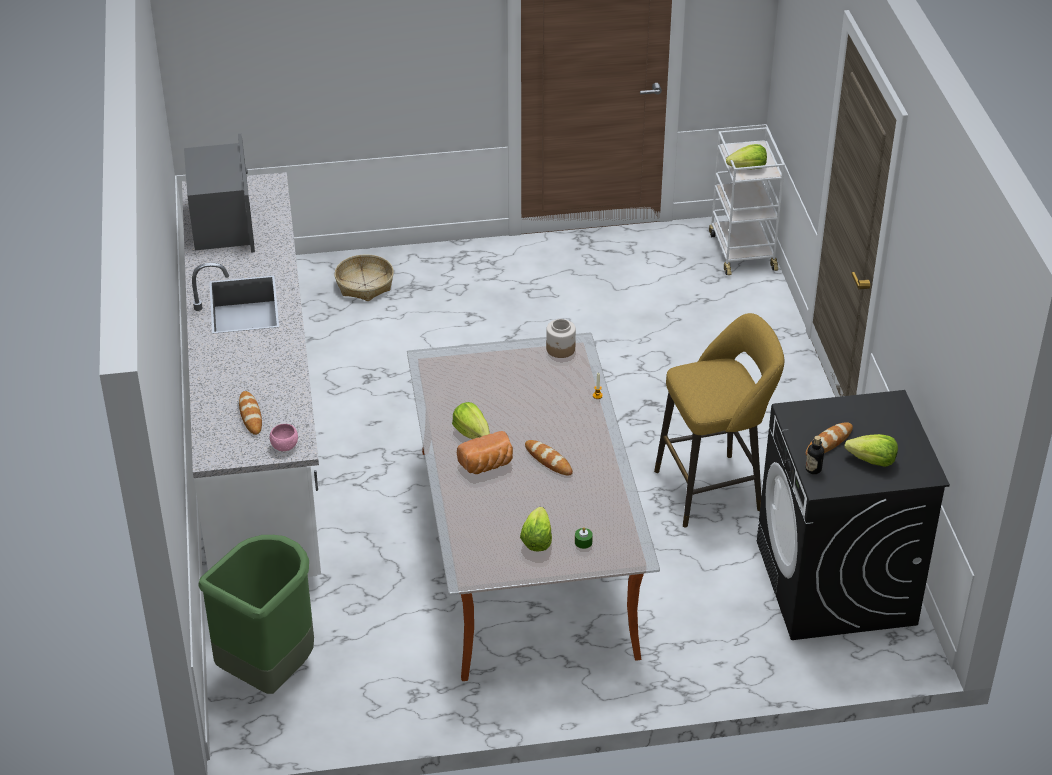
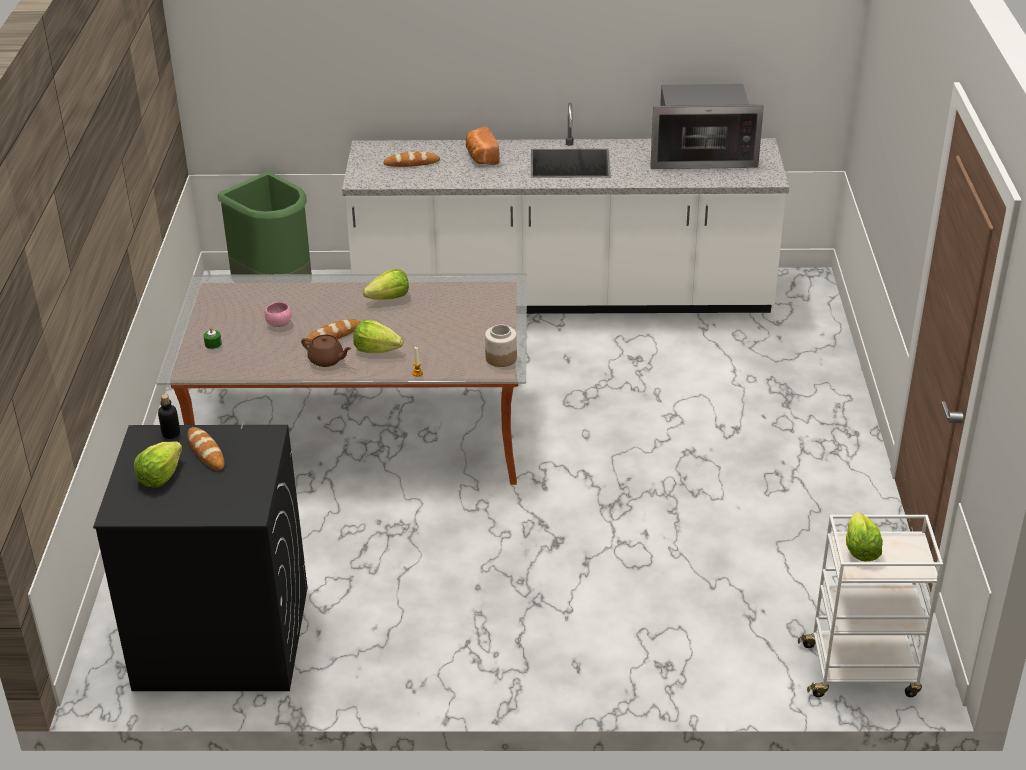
camera: 100 degrees right, 5 degrees down
pink bowl [270,424,298,451] -> pink bowl moved to [264,302,292,327]
basket [334,254,394,301] -> none
bread [457,431,513,474] -> bread moved to [466,127,500,165]
lettuce [520,507,552,551] -> lettuce moved to [353,320,403,353]
yellow stool [654,313,784,528] -> none
none -> brown teapot [301,335,351,367]

